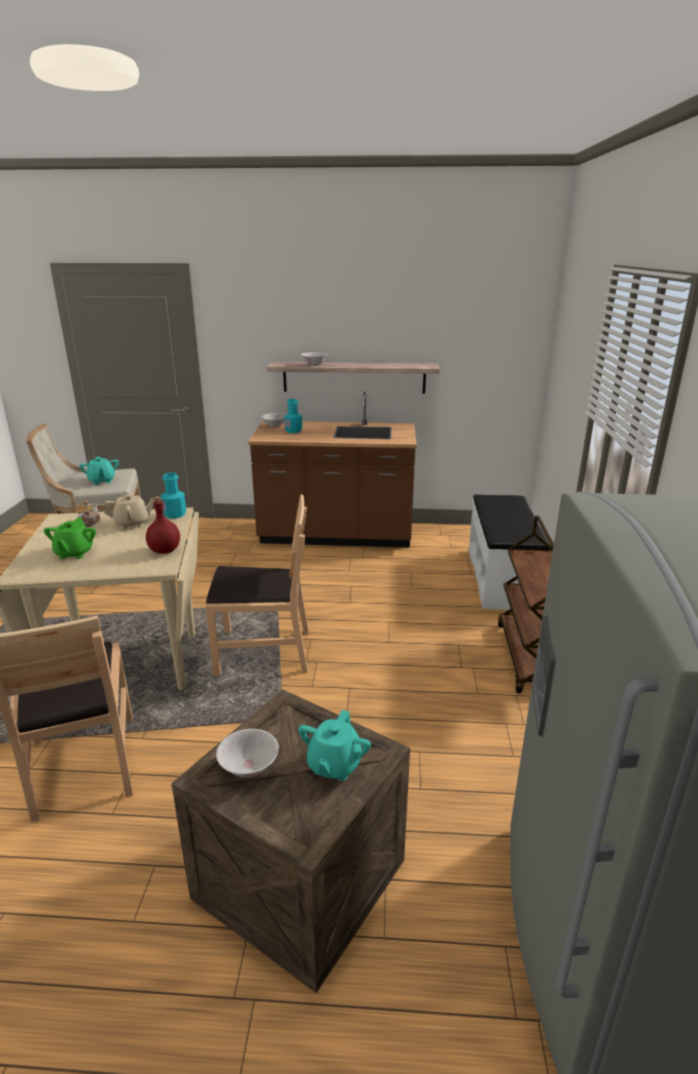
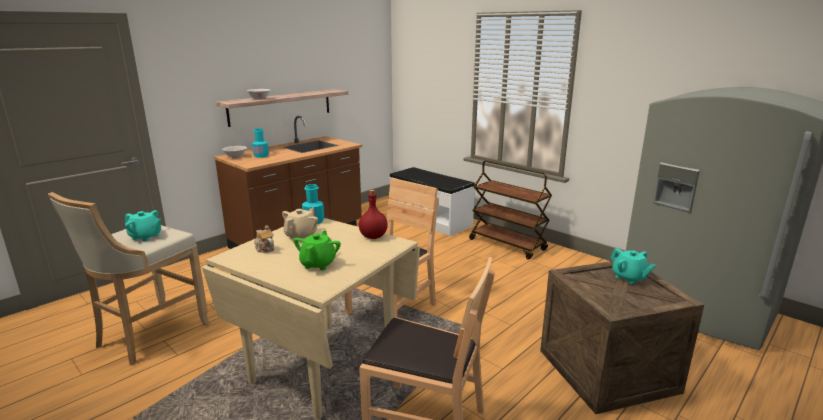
camera: 50 degrees left, 5 degrees down
green teapot [44,518,96,559] -> green teapot turned 120 degrees counterclockwise [293,230,341,270]
white bowl [216,729,279,778] -> none

